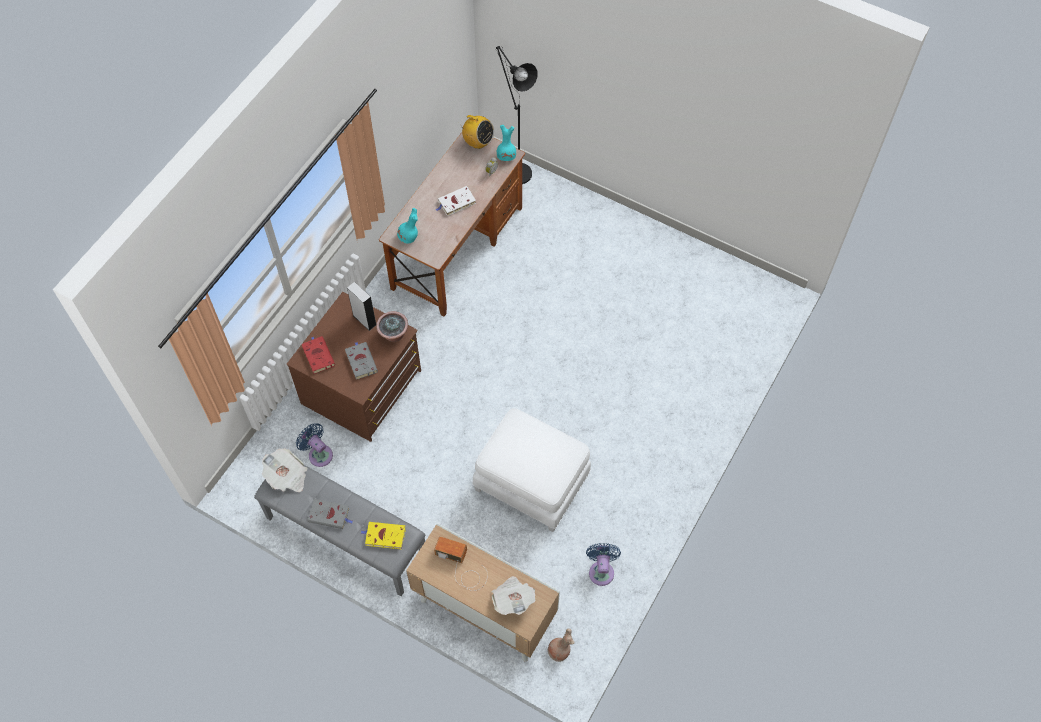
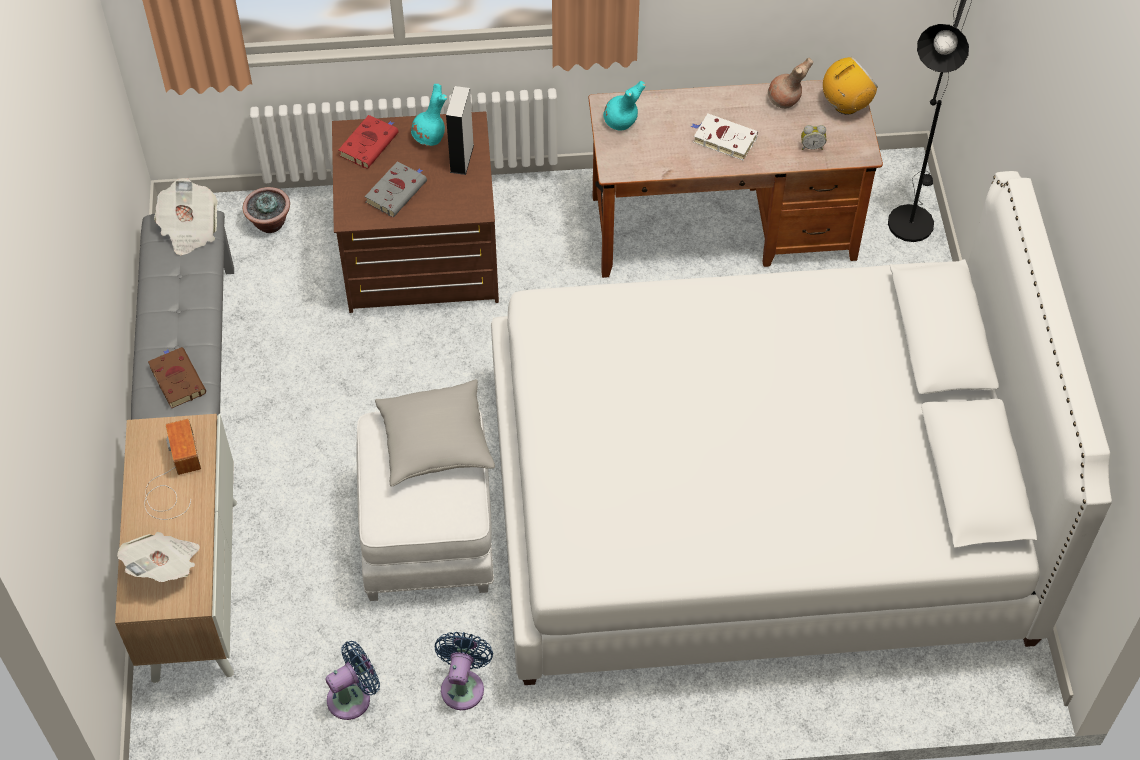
camera: 55 degrees right, 5 degrees down
blue fan [296,423,333,467] -> blue fan moved to [435,632,493,710]
grey book [308,499,353,529] -> none
yellow book [360,522,405,549] -> brown book [148,347,206,409]
potted plant [376,311,408,342] -> potted plant moved to [242,187,290,233]
radio [460,115,494,149] -> radio turned 120 degrees counterclockwise [823,57,878,115]
turquoise vase [497,124,516,161] -> turquoise vase moved to [411,84,447,146]
brown vase [548,629,575,662] -> brown vase moved to [768,58,813,109]
none -> grey pillow [375,379,495,487]
none -> white bed [491,171,1112,685]

